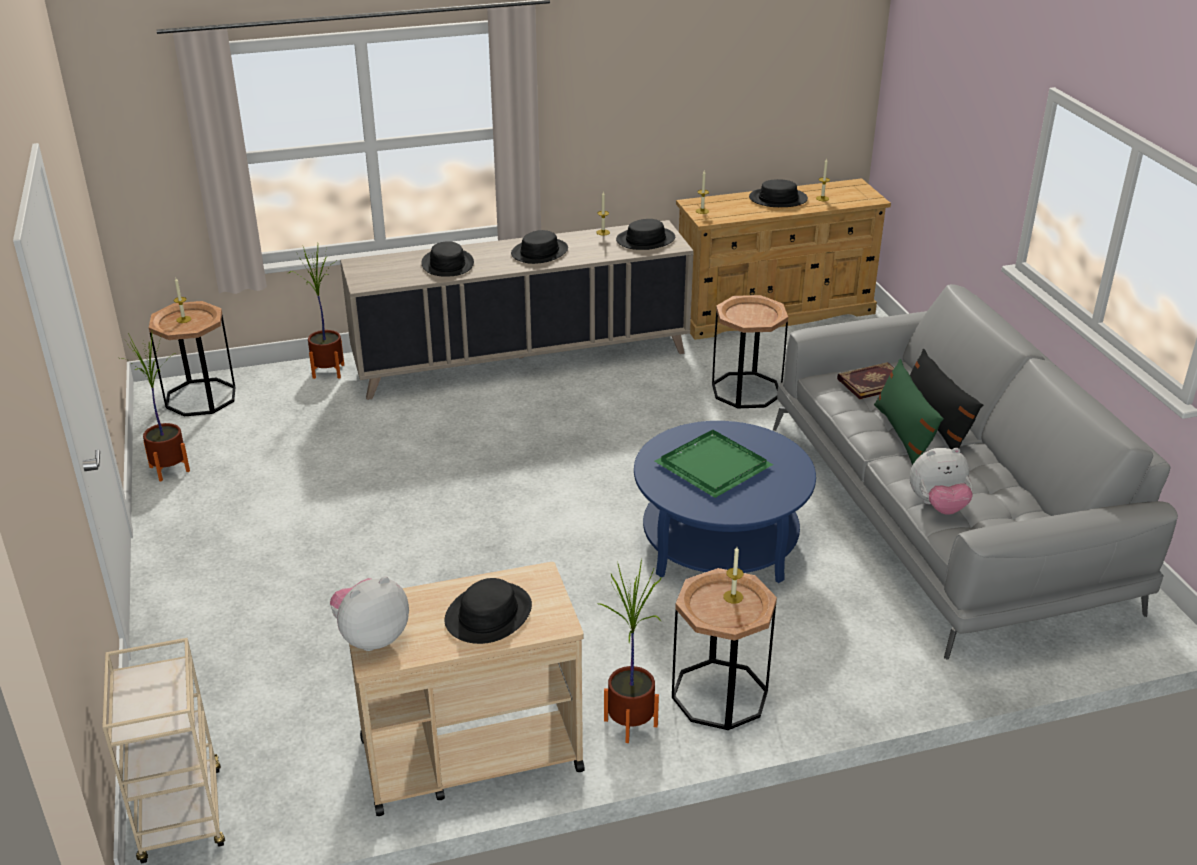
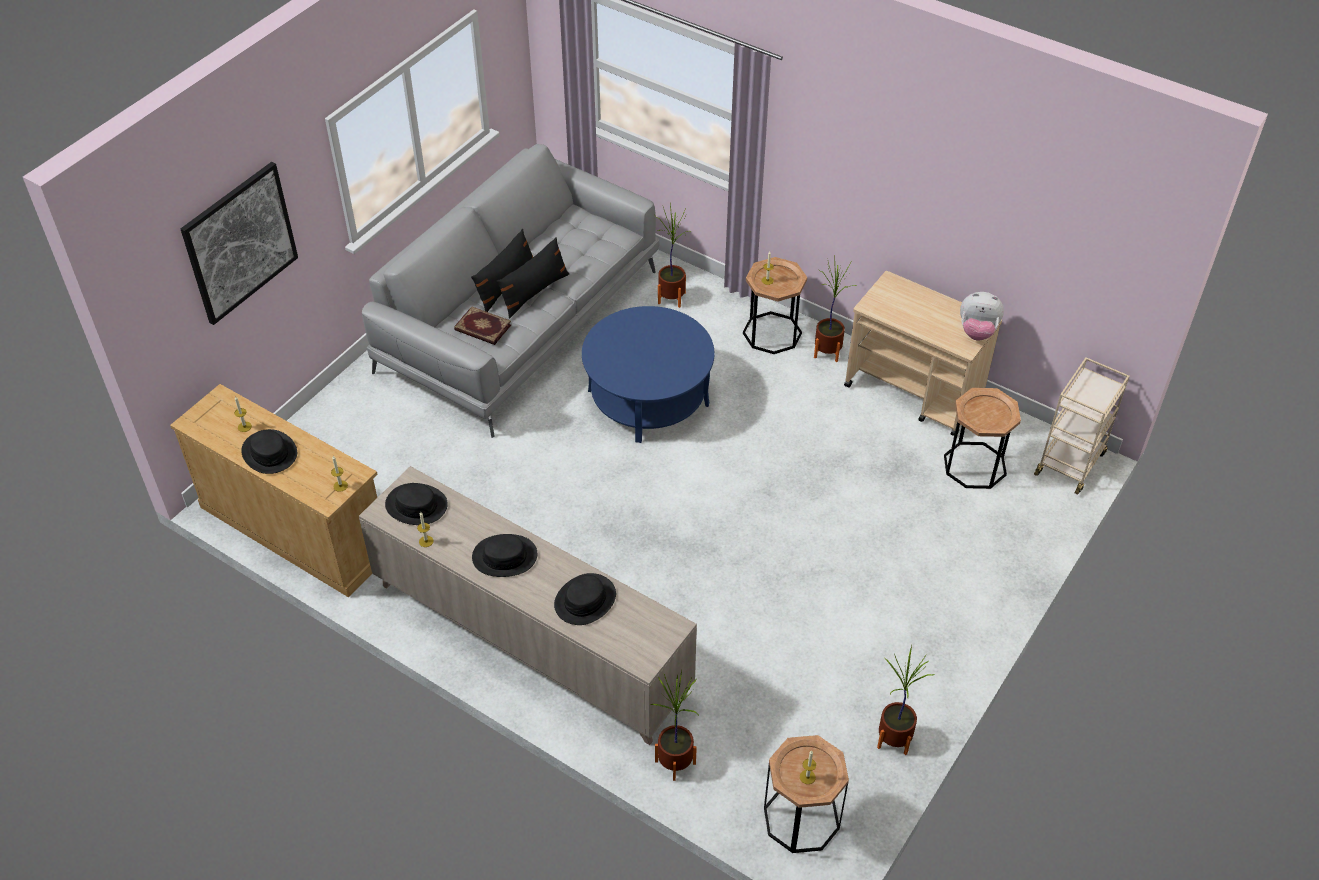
camera: 130 degrees left, 15 degrees up
black hat [445,578,532,644] -> none
green tray [655,430,773,498] -> none
brown side table [712,295,788,408] -> brown side table moved to [944,388,1021,489]
green pillow [874,359,944,465] -> black pillow [496,237,569,318]
plush toy [910,448,973,515] -> none
none -> picture [181,162,298,325]
none -> potted plant [655,202,688,308]

